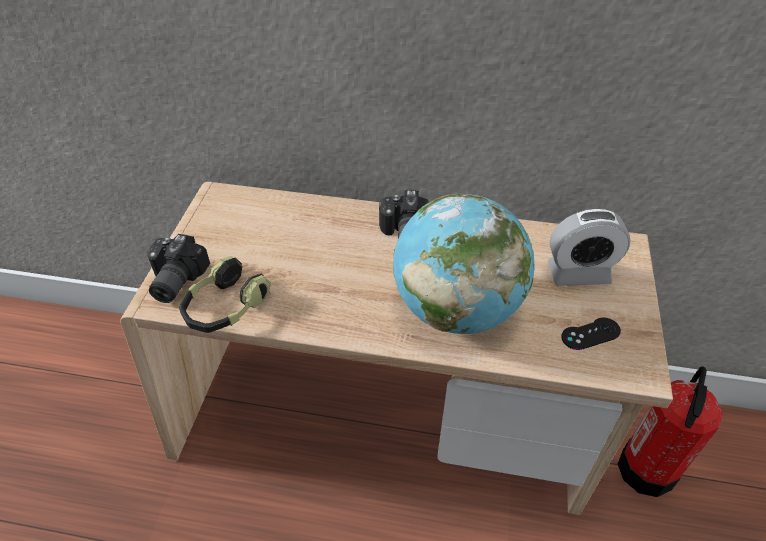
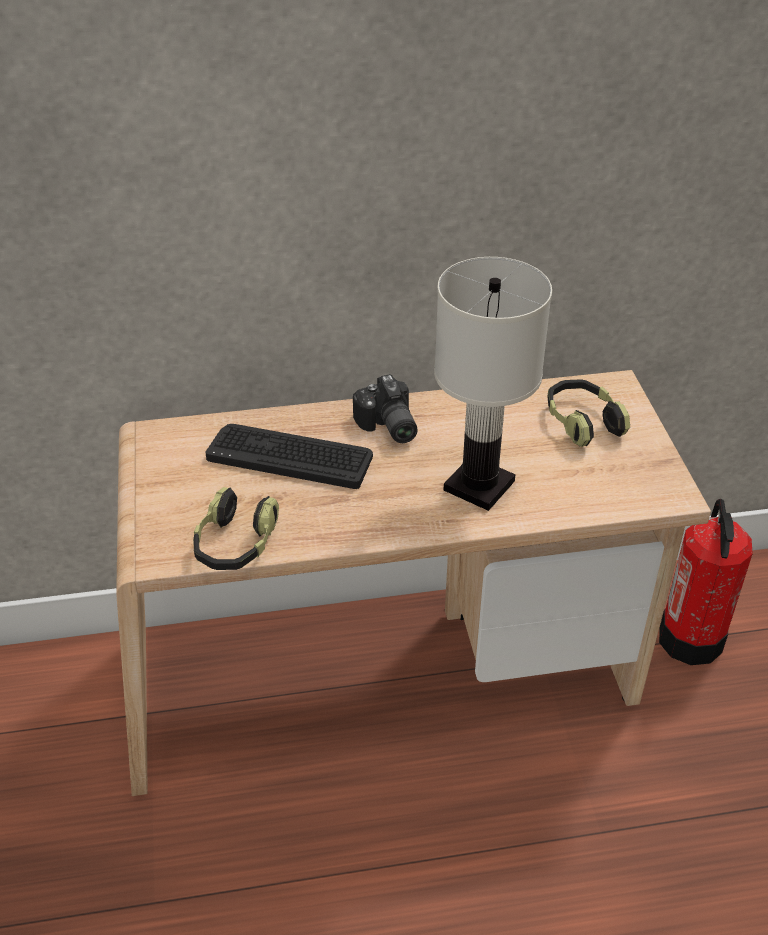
camera: 20 degrees left, 5 degrees down
camera [147,234,210,303] -> none
globe [393,194,535,334] -> white table lamp [434,257,552,511]
alarm clock [548,209,631,286] -> headphones [547,379,630,447]
black game controller [561,318,621,350] -> none
none -> keyboard [205,424,373,489]

